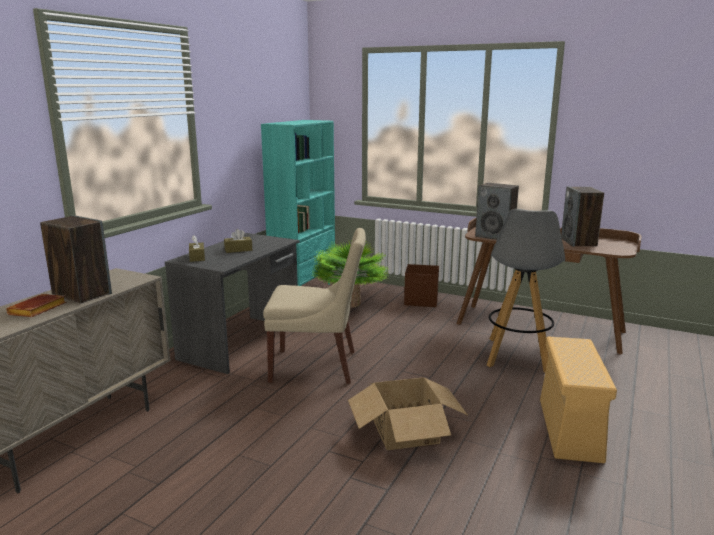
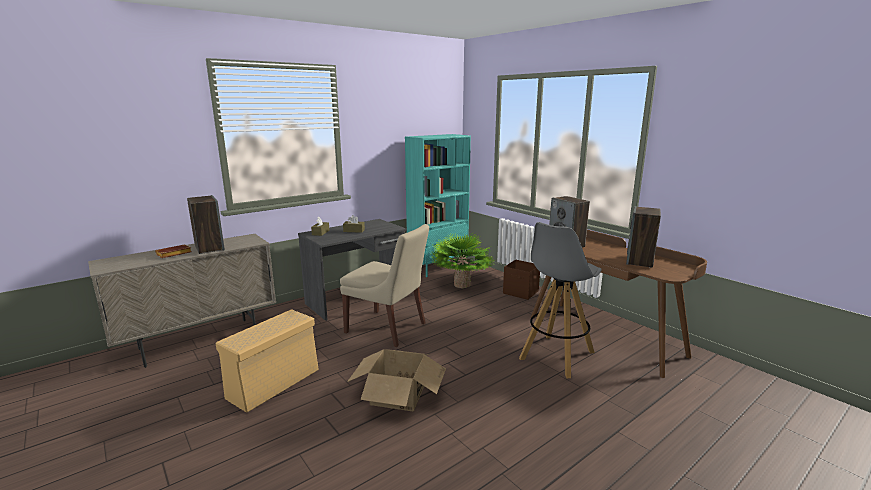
camera: 25 degrees right, 0 degrees up
beige storage box [540,336,617,463] -> beige storage box moved to [216,309,319,412]

